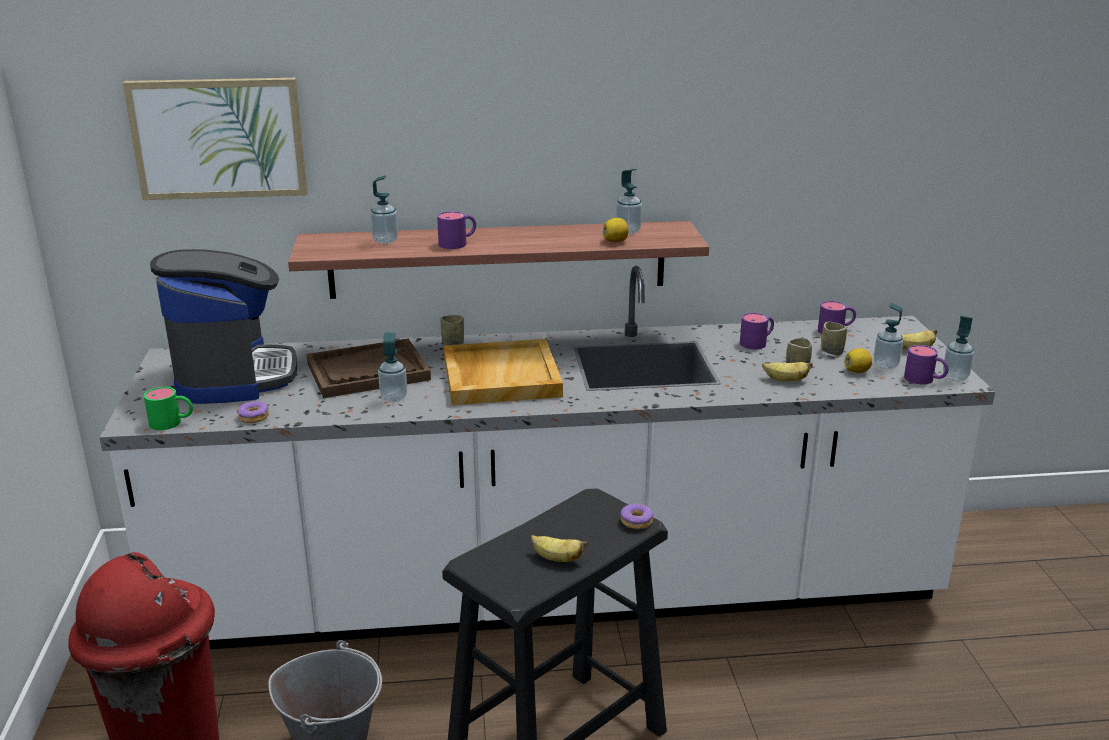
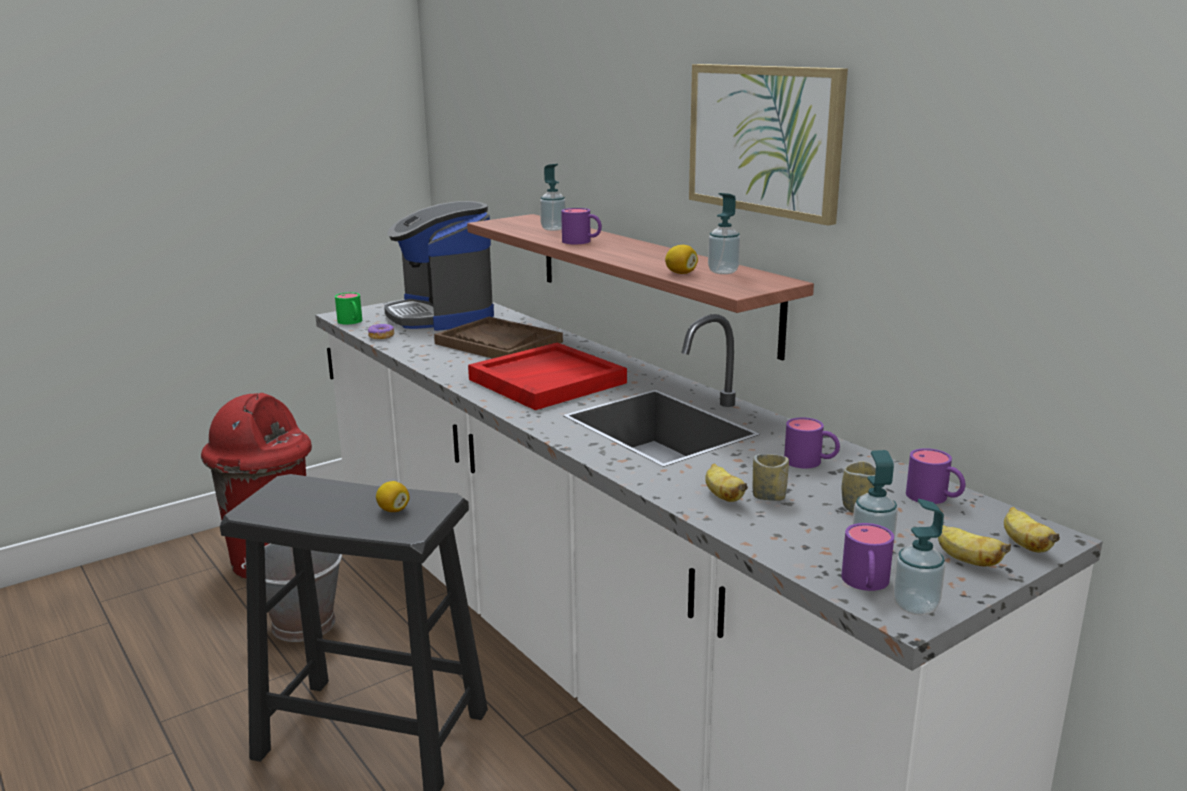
camera: 60 degrees right, 5 degrees down
picture [123,78,308,200] -> picture moved to [689,64,848,226]
coffee machine [150,249,297,404] -> coffee machine turned 105 degrees clockwise [384,201,494,331]
soap dispenser [378,332,407,402] -> none
cup [440,315,464,345] -> none
beige tray [444,339,563,405] -> red tray [468,343,627,410]
banana [531,535,587,562] -> banana moved to [1004,507,1060,553]
donut [620,504,654,529] -> none
lemon [845,348,872,373] -> lemon moved to [376,481,410,512]

